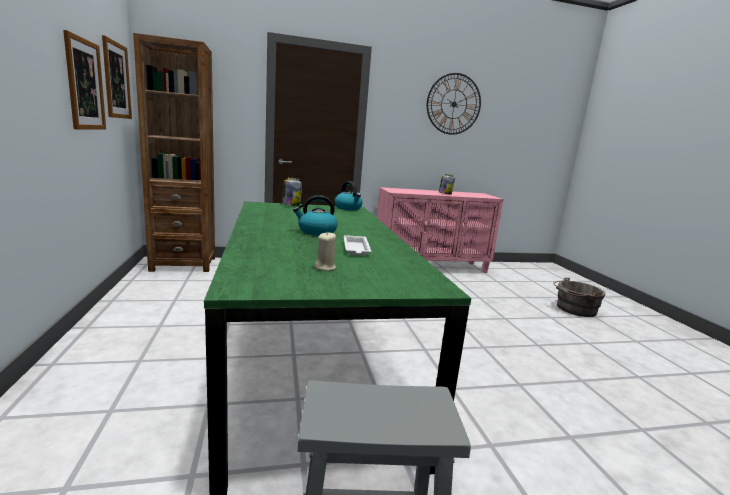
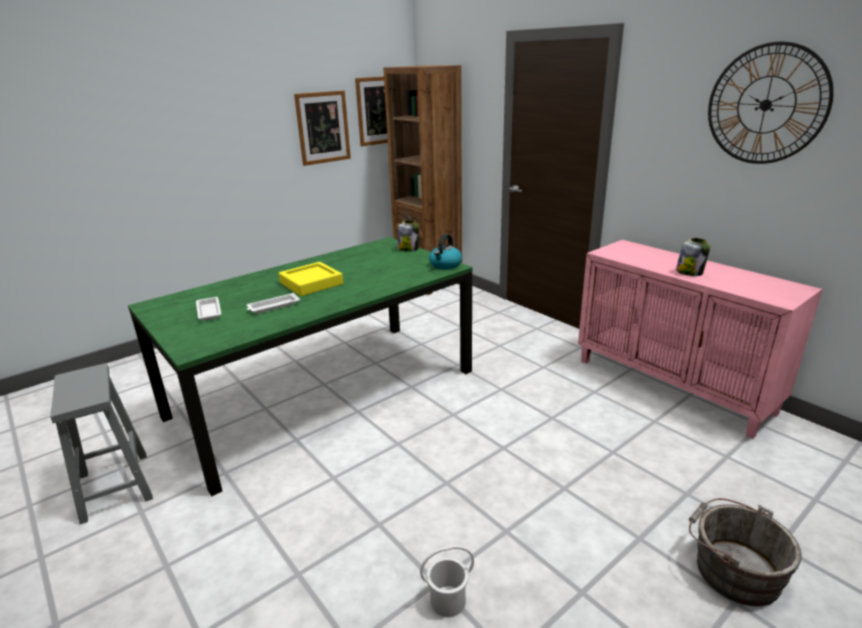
camera: 65 degrees right, 10 degrees up
kettle [293,195,337,236] -> yellow tray [279,262,343,296]
beige candle [314,232,336,271] -> white tray [196,297,222,321]
none -> white bucket [420,546,474,617]

